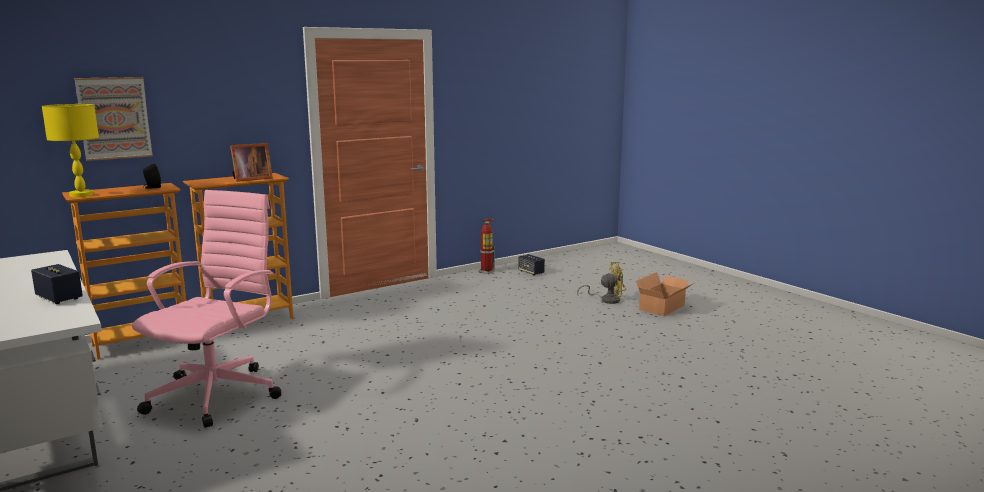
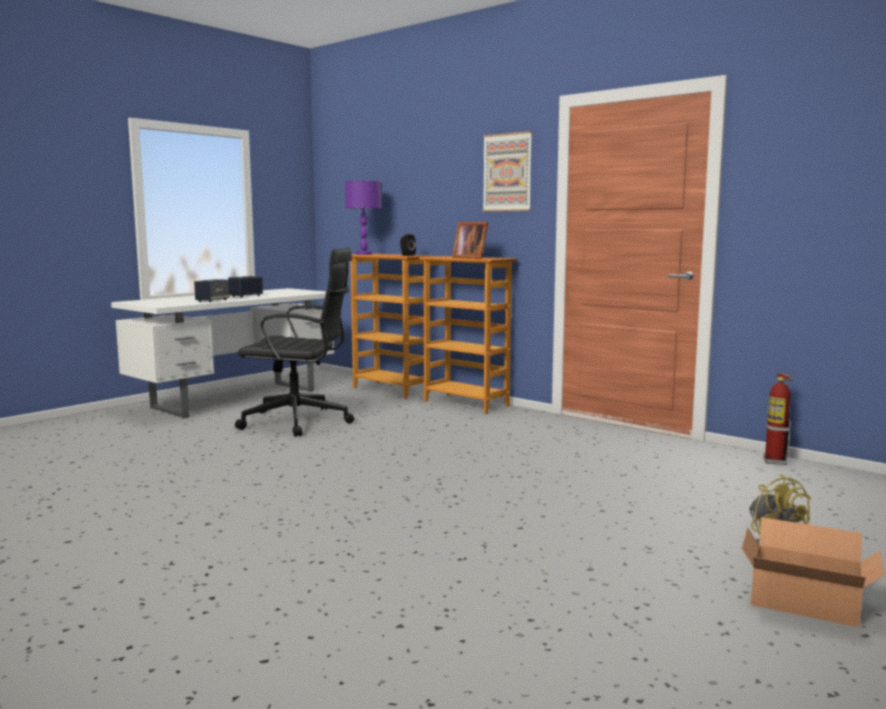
camera: 75 degrees right, 5 degrees down
yellow table lamp [42,104,99,197] -> purple table lamp [345,181,381,255]
picture [74,77,153,161] -> picture moved to [482,131,532,211]
pink office chair [132,190,281,428] -> black office chair [235,248,354,437]
speaker [518,254,545,276] -> speaker moved to [228,276,263,298]

